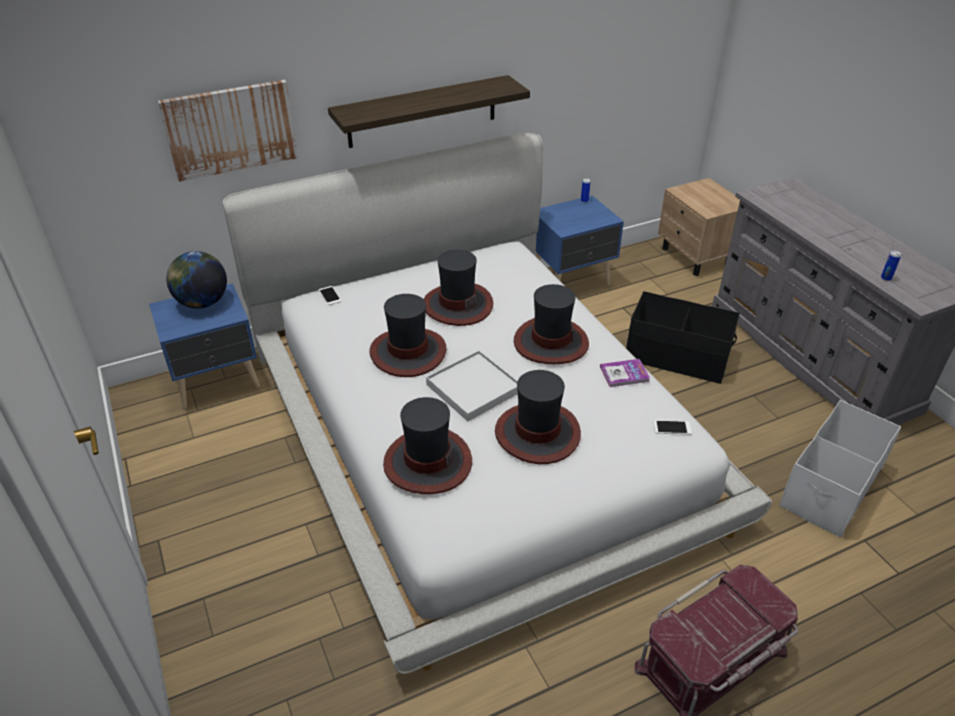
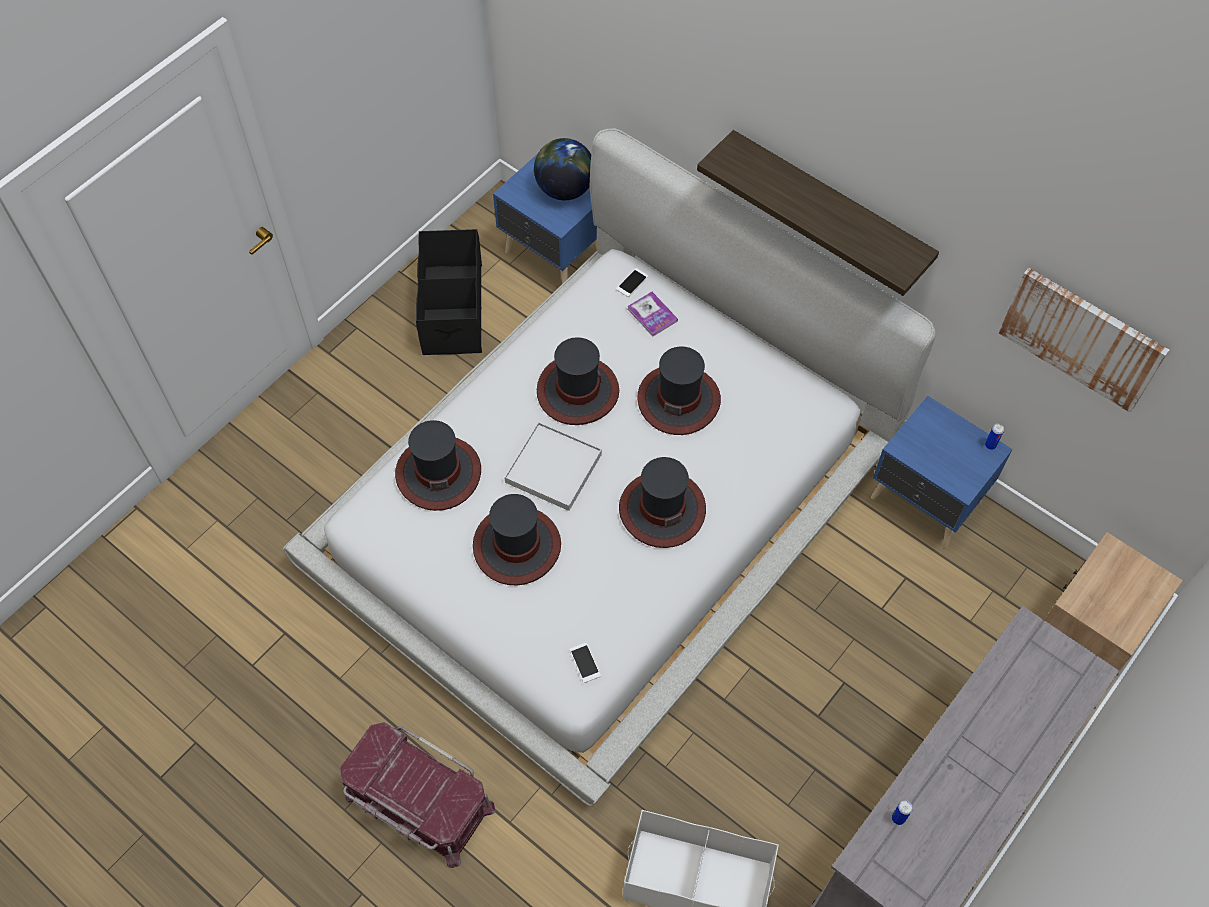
camera: 65 degrees right, 20 degrees up
picture [158,80,298,182] -> picture moved to [999,268,1169,412]
book [600,359,650,387] -> book moved to [627,292,678,337]
black storage box [626,291,740,384] -> black storage box moved to [416,229,482,355]

